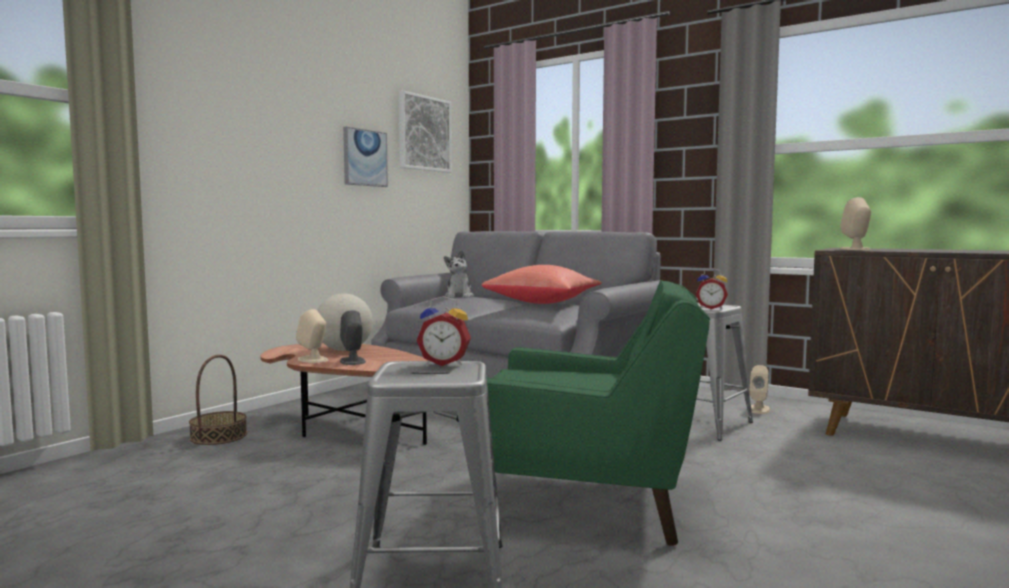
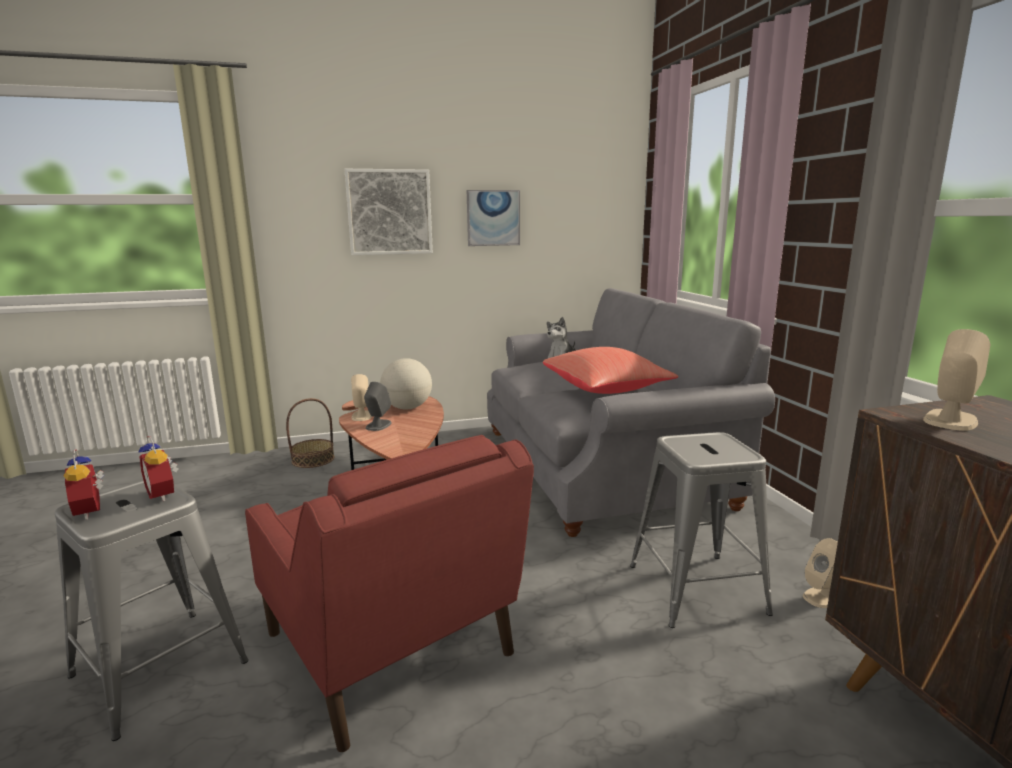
camera: 40 degrees right, 10 degrees up
picture [399,90,452,173] -> picture moved to [344,169,433,255]
green armchair [486,280,710,546] -> red armchair [245,435,534,752]
alarm clock [696,268,728,309] -> alarm clock moved to [64,449,104,520]

